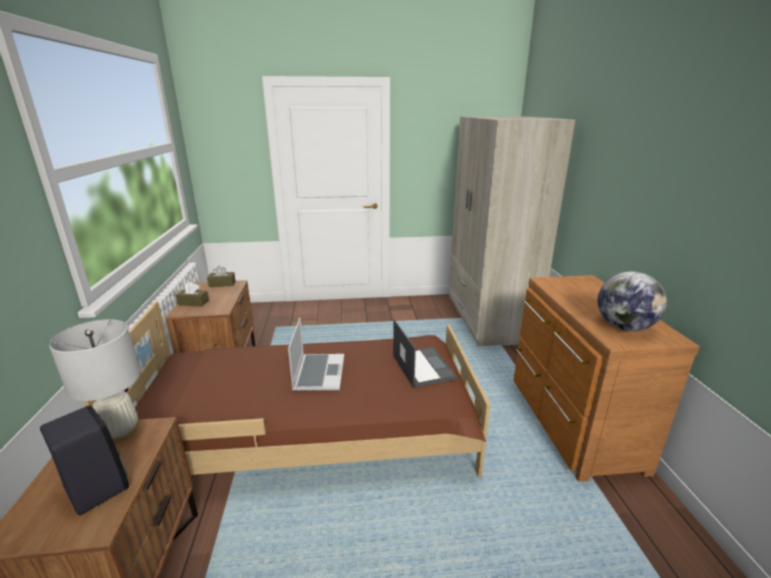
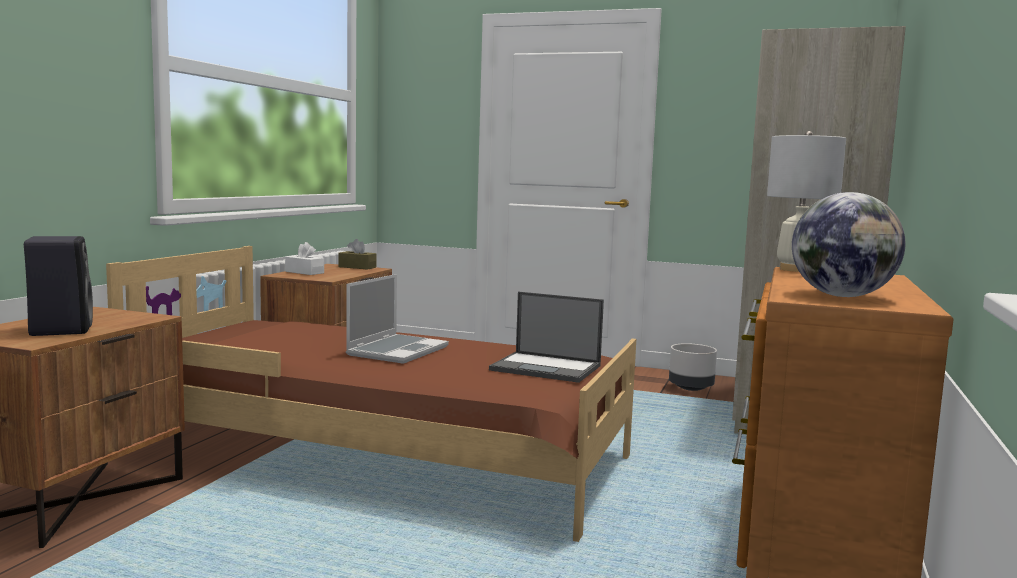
camera: 25 degrees right, 15 degrees down
white table lamp [49,319,140,443] -> white table lamp moved to [767,131,846,272]
brown tissue box [176,282,209,306] -> white tissue box [285,242,324,275]
laptop [393,320,457,388] -> laptop turned 105 degrees clockwise [489,292,604,383]
none -> grey planter [669,343,717,391]

